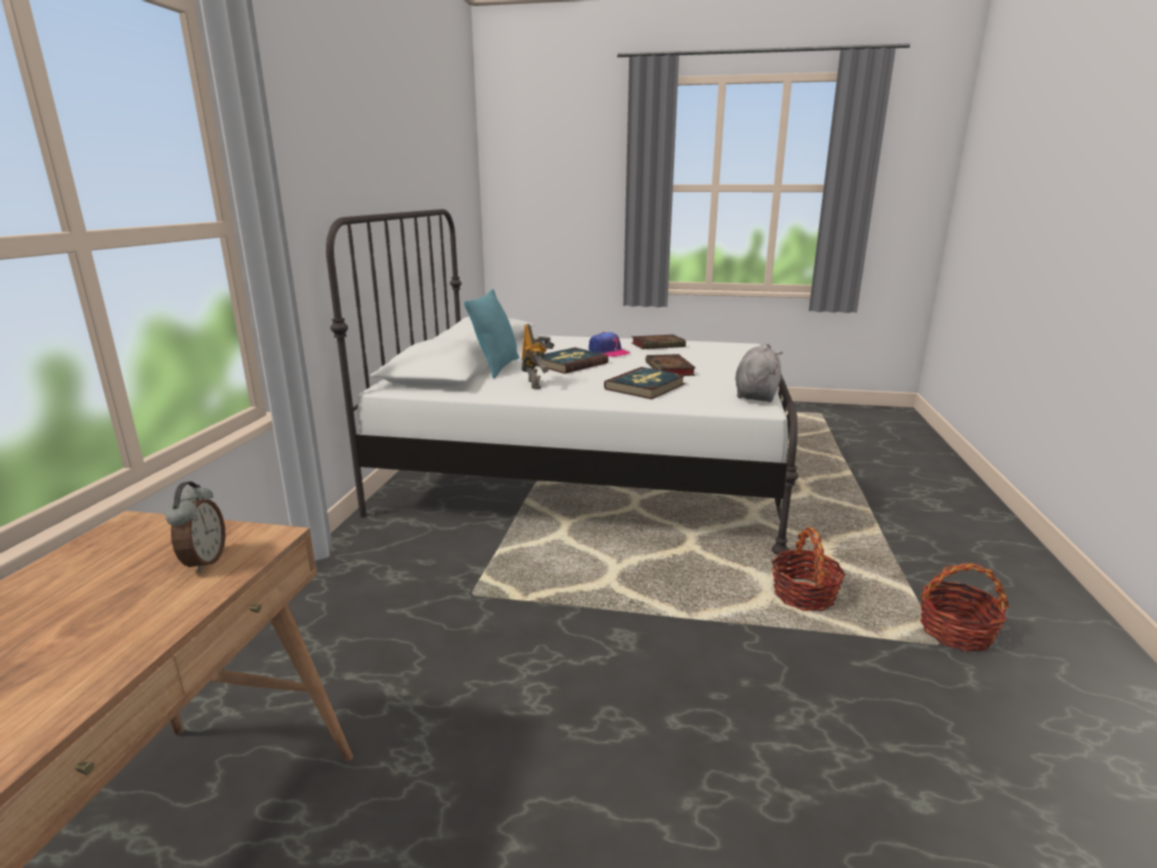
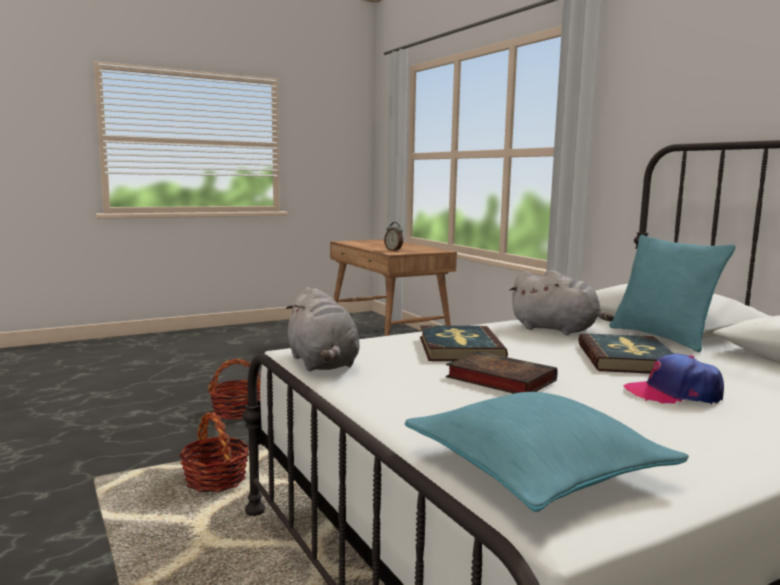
camera: 140 degrees right, 10 degrees down
toy robot [521,324,554,390] -> grey plush toy [509,270,614,335]
book [632,334,686,349] -> none
basket [920,563,1009,652] -> basket moved to [208,358,261,420]
none -> turquoise pillow [404,392,689,512]

